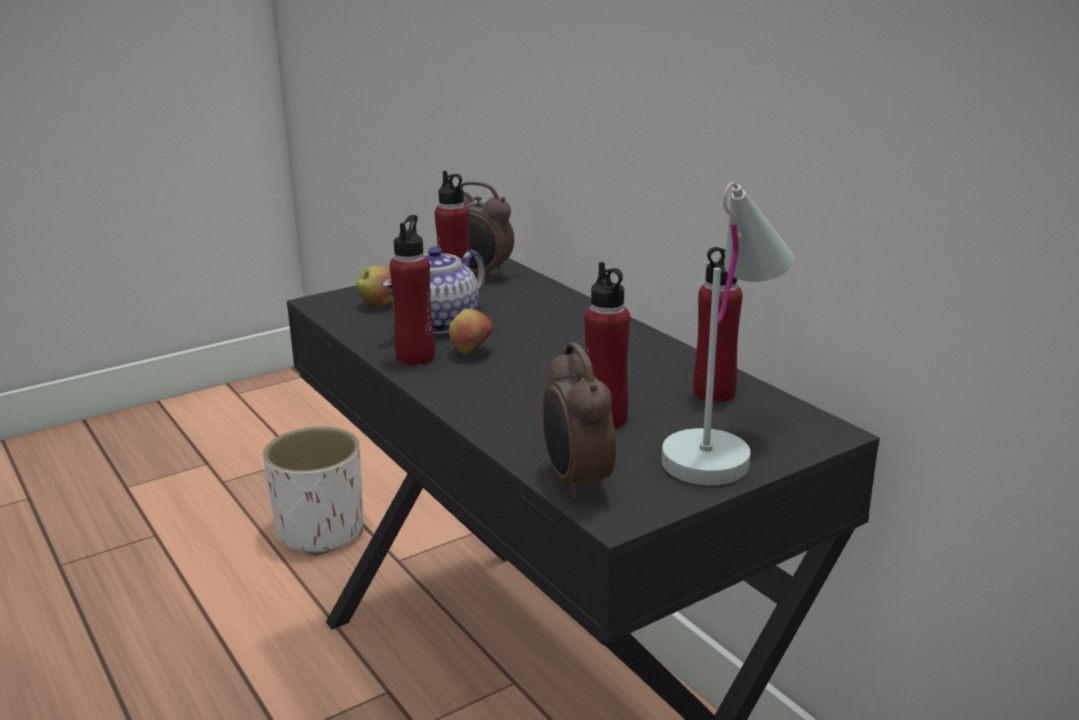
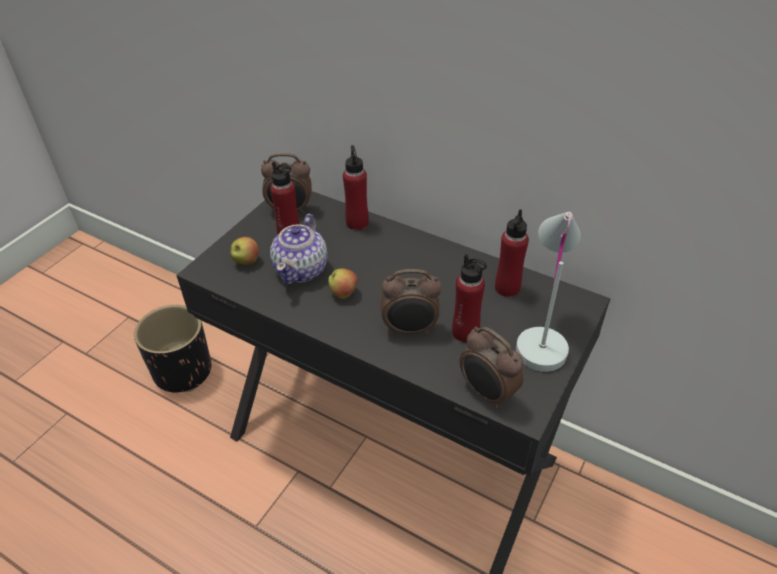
camera: 25 degrees left, 20 degrees up
white planter [263,426,364,556] -> black planter [134,305,211,392]
red bottle [390,215,435,366] -> red bottle moved to [343,145,369,230]
none -> alarm clock [381,269,442,335]

